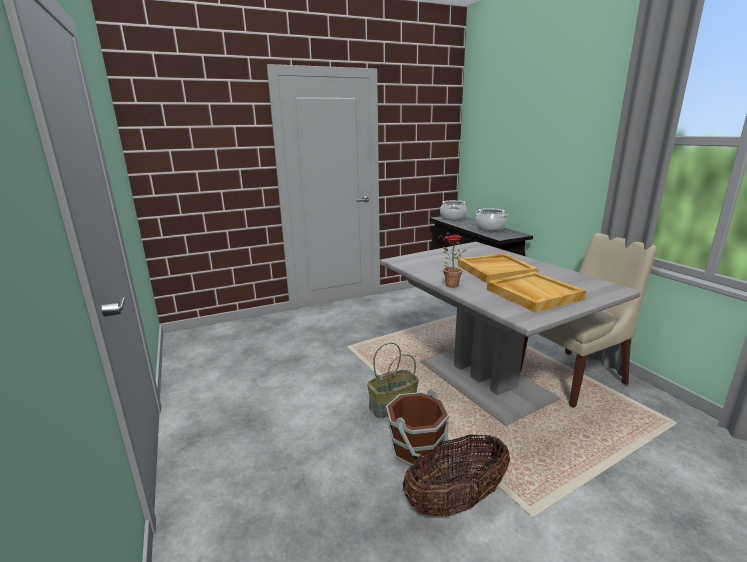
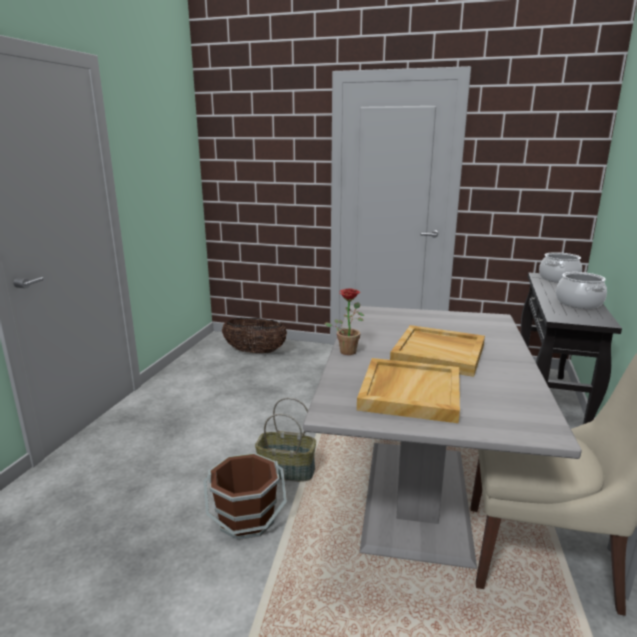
camera: 40 degrees right, 0 degrees up
basket [403,434,510,517] -> basket moved to [222,318,287,353]

